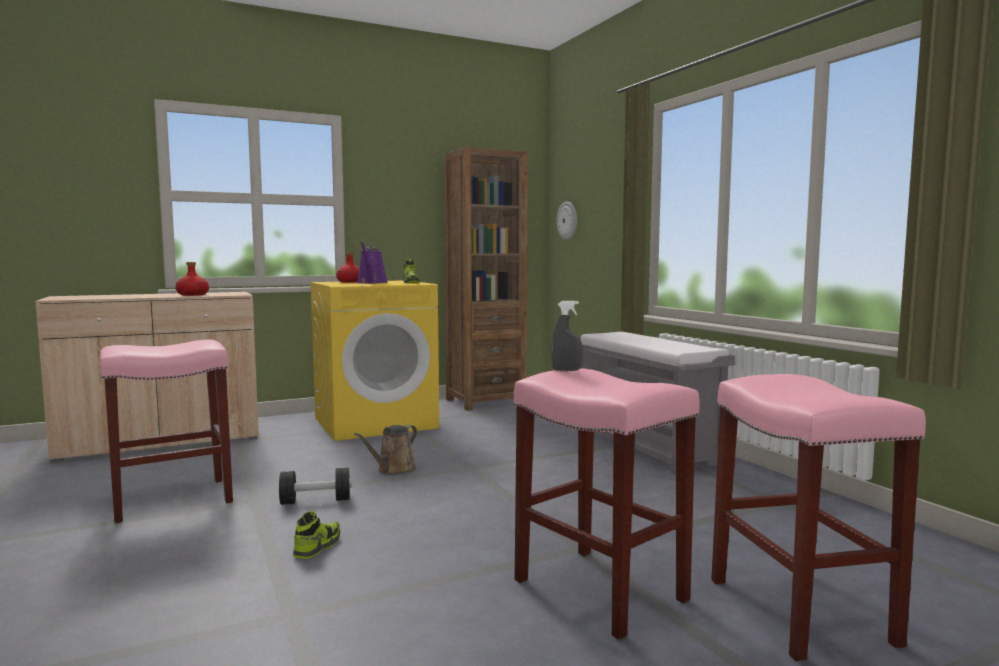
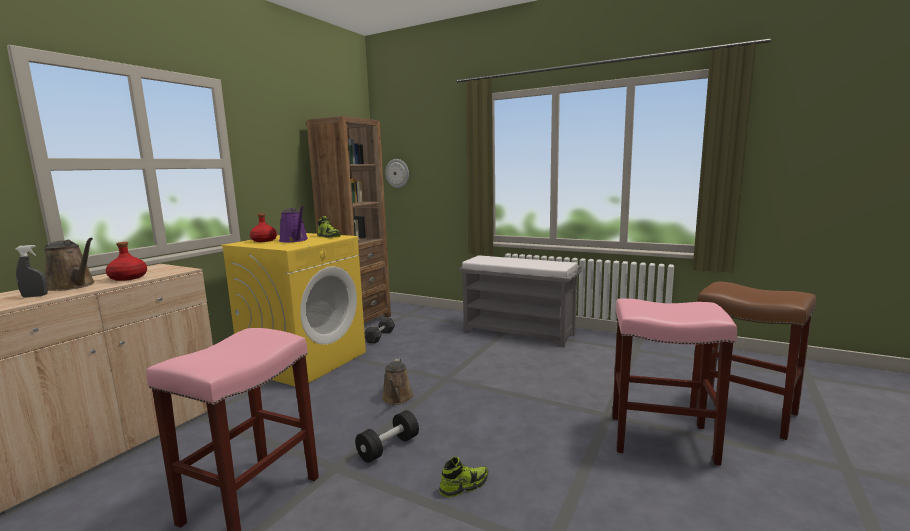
camera: 35 degrees left, 5 degrees up
shoe [293,511,340,559] -> shoe turned 75 degrees clockwise [439,457,488,497]
grey spray bottle [551,301,582,371] -> grey spray bottle moved to [15,245,48,298]
pink stool [711,374,926,661] -> brown stool [690,282,816,440]
none -> brown watering can [44,238,95,291]
none -> grey dumbbell [365,317,395,344]

